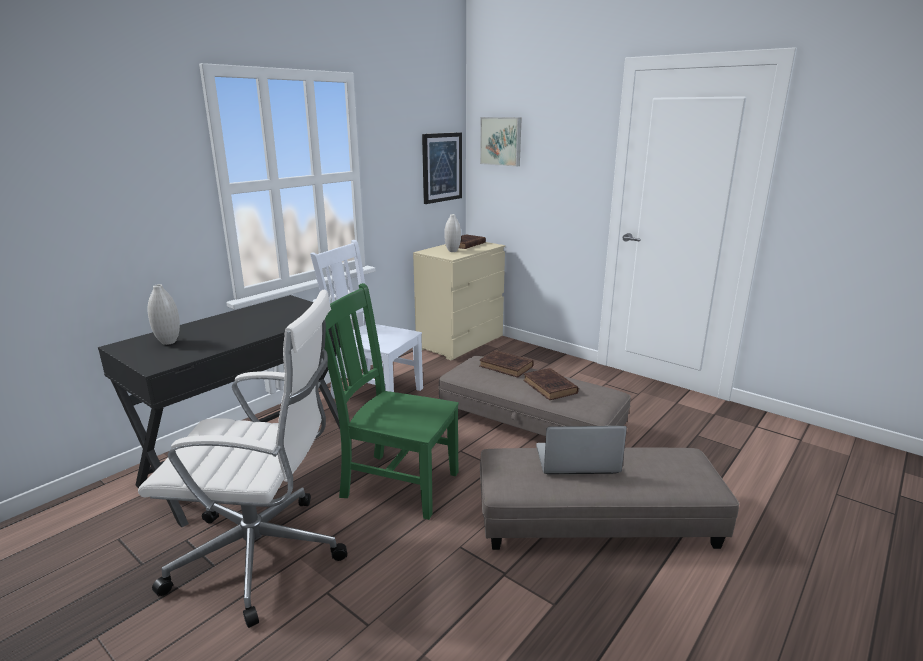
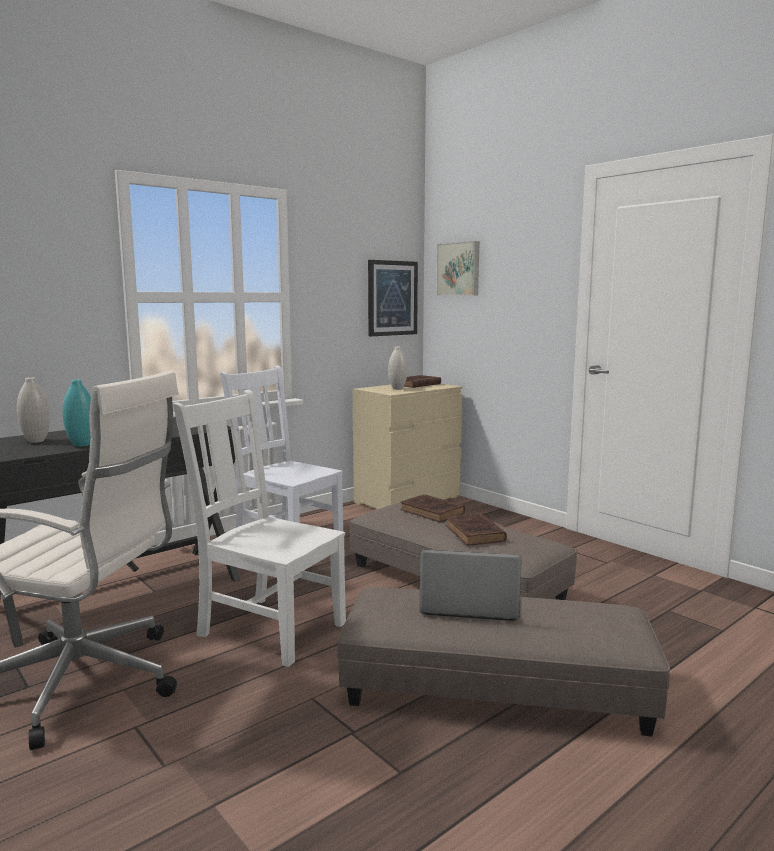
camera: 10 degrees right, 10 degrees down
green chair [324,283,459,520] -> white chair [173,390,346,667]
none -> turquoise vase [62,380,91,447]

